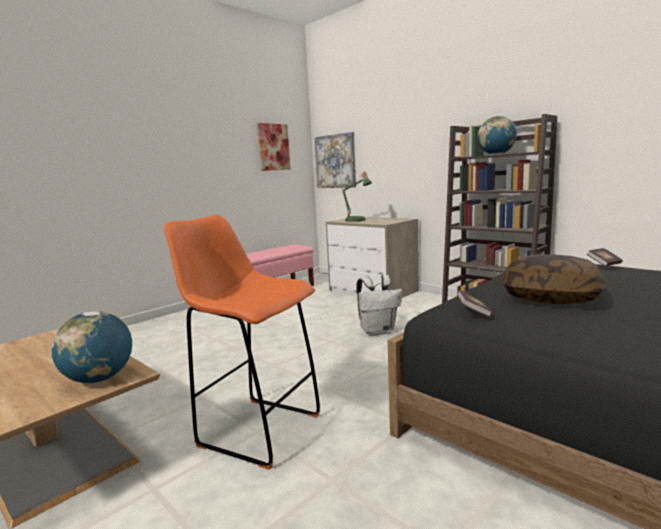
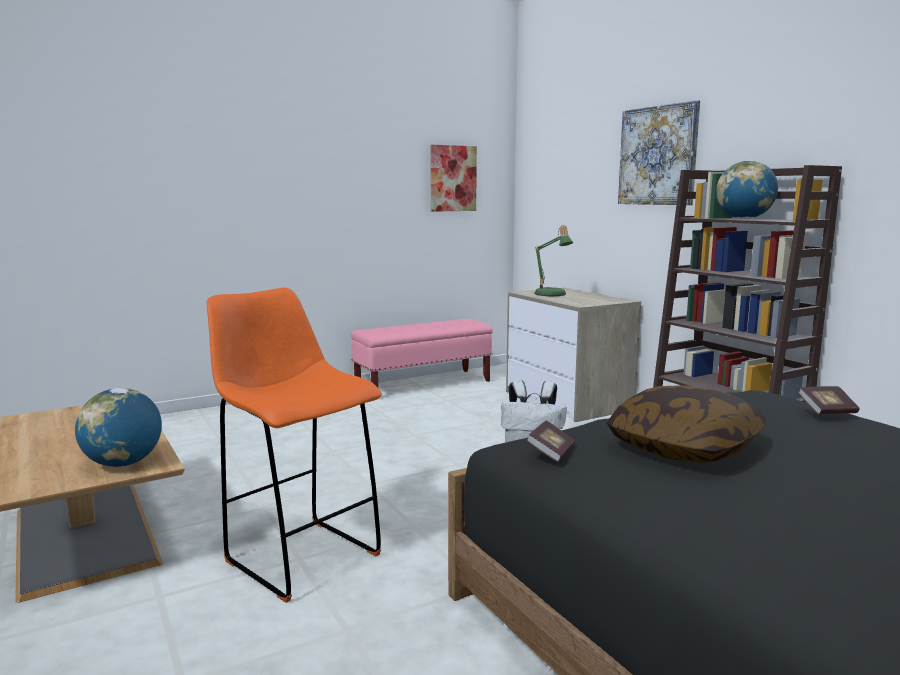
camera: 15 degrees right, 0 degrees up
picture [314,132,356,188] -> picture moved to [618,100,700,205]

